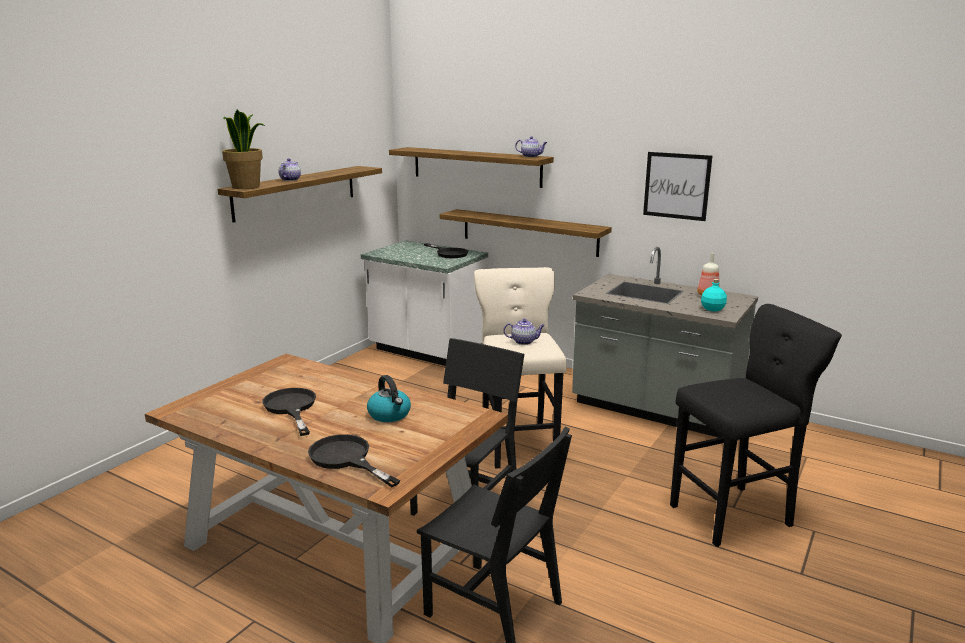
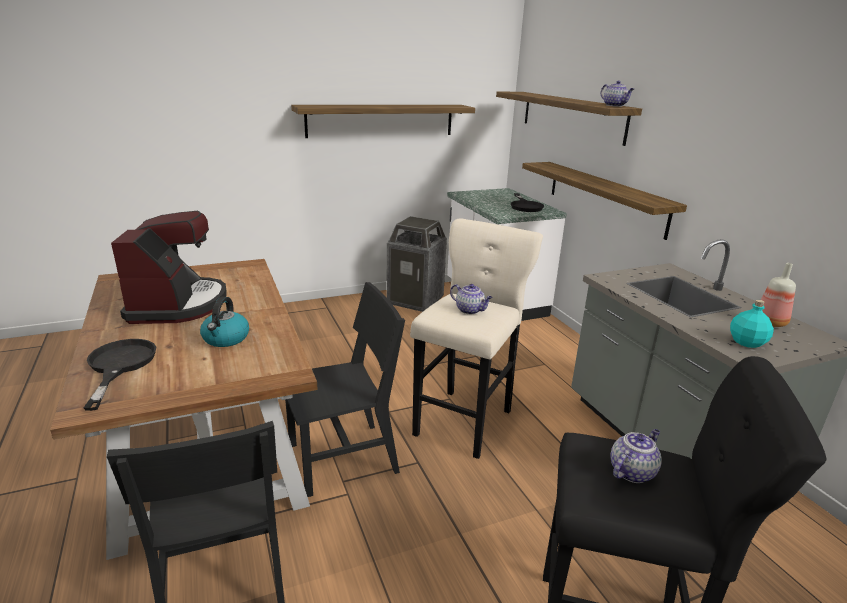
camera: 35 degrees right, 5 degrees up
potted plant [222,109,265,189] -> none
black frying pan [262,388,316,436] -> coffee machine [111,211,227,324]
teapot [278,158,301,181] -> teapot moved to [610,429,662,483]
picture [643,152,712,221] -> none
none -> trash can [386,216,447,312]

